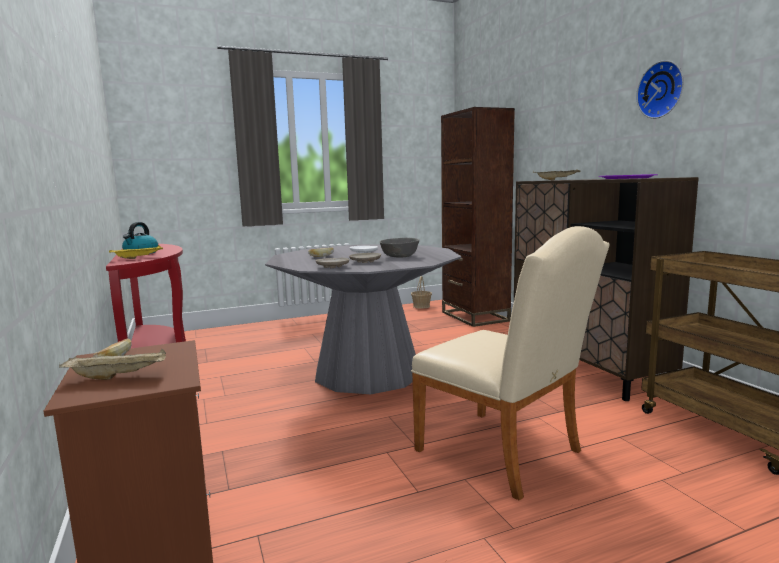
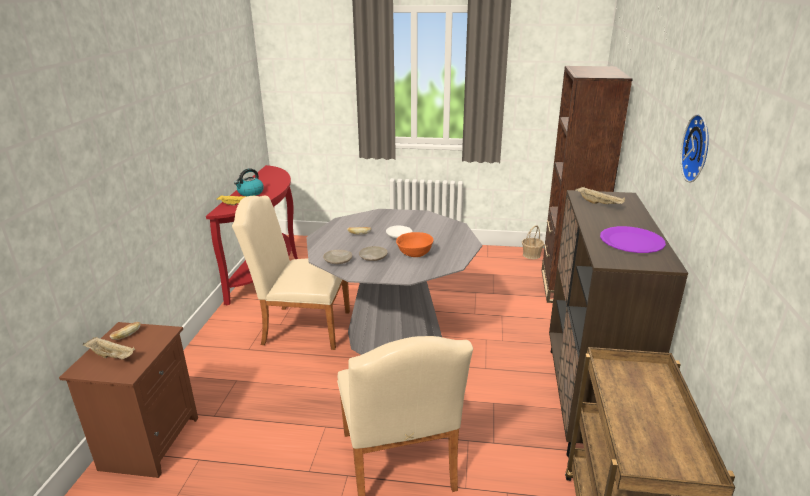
camera: 30 degrees right, 15 degrees up
grey bowl [380,238,419,258] -> orange bowl [396,232,433,257]
none -> beige chair [232,196,350,350]

